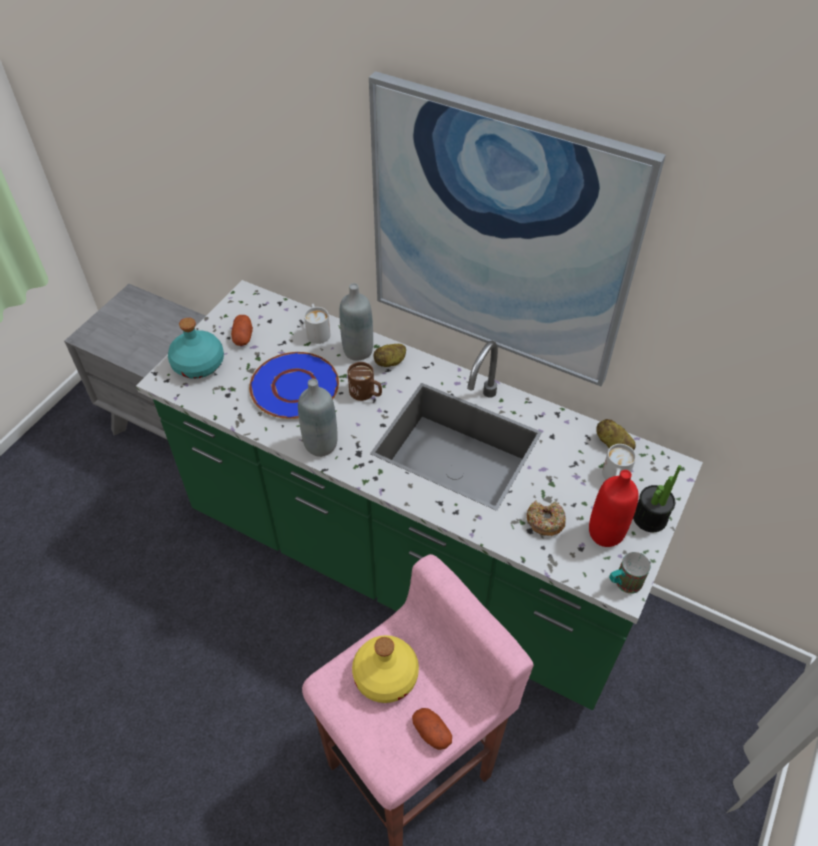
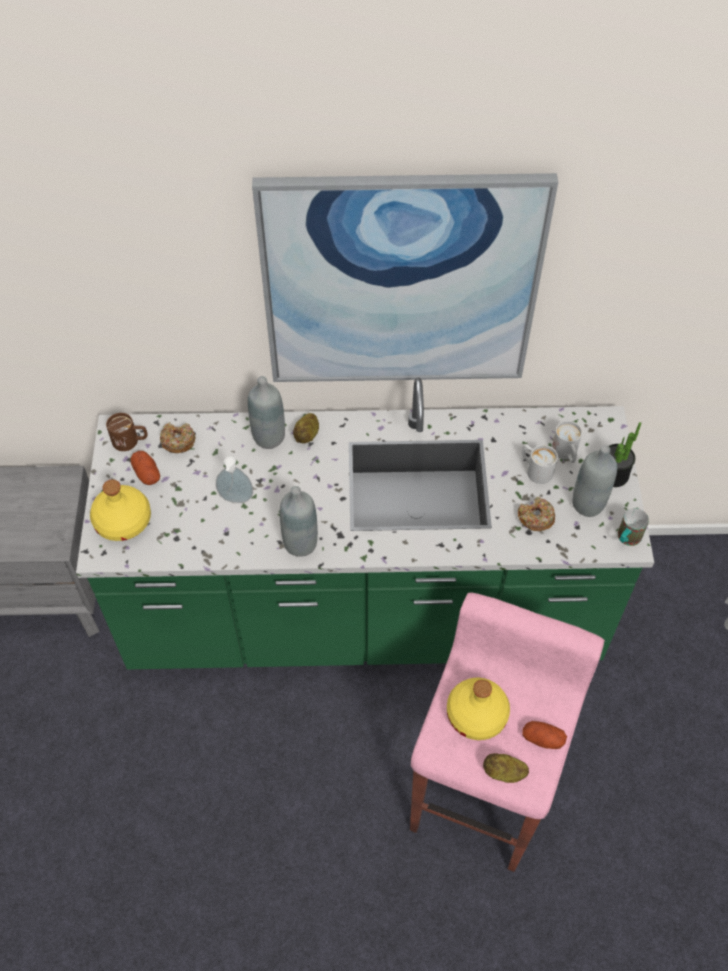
camera: 30 degrees left, 5 degrees up
turquoise bottle [168,318,224,379] -> yellow bottle [90,479,151,541]
blue plate [249,352,339,419] -> soap dispenser [216,456,253,503]
white mug [304,304,330,344] -> white mug moved to [522,444,558,484]
brown mug [348,362,382,401] -> brown mug moved to [106,413,148,451]
red bottle [589,470,639,547] -> grey bottle [572,445,617,517]
potato [597,419,636,450] -> potato moved to [483,753,529,783]
none -> donut [160,422,195,453]

